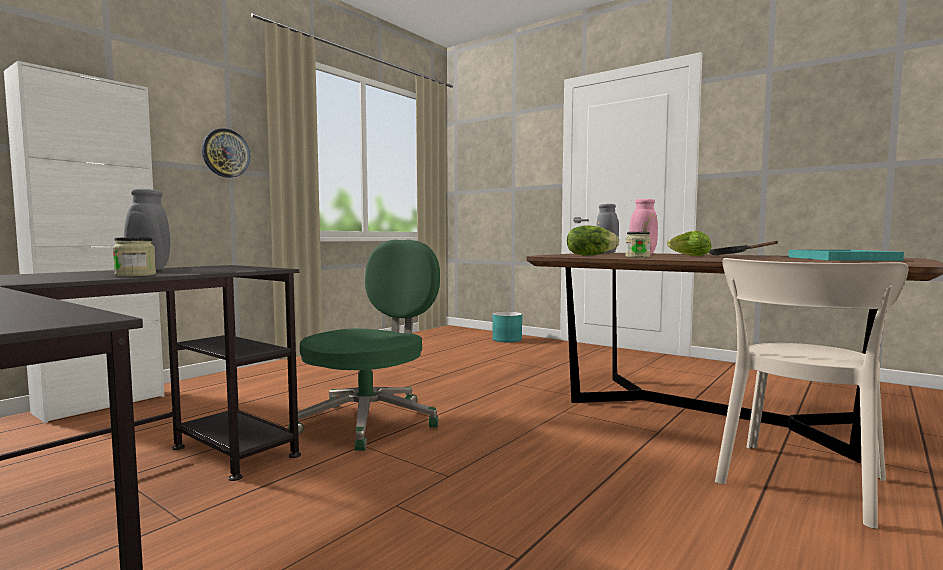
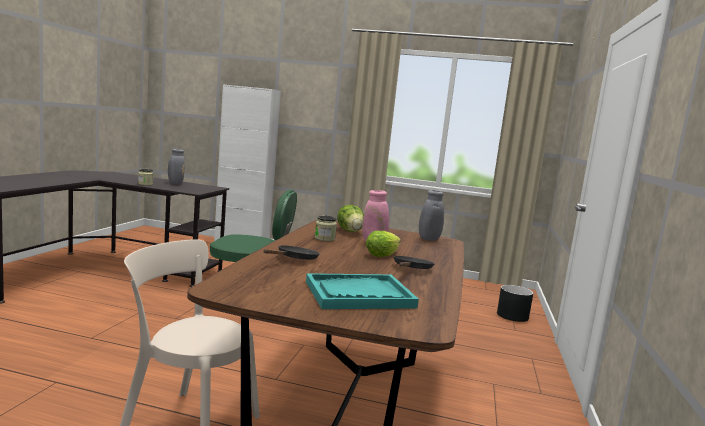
camera: 65 degrees right, 5 degrees up
wall clock [202,128,250,178] -> none
turquoise planter [492,312,522,342] -> black planter [497,285,533,322]
none -> black frying pan [263,245,320,260]

